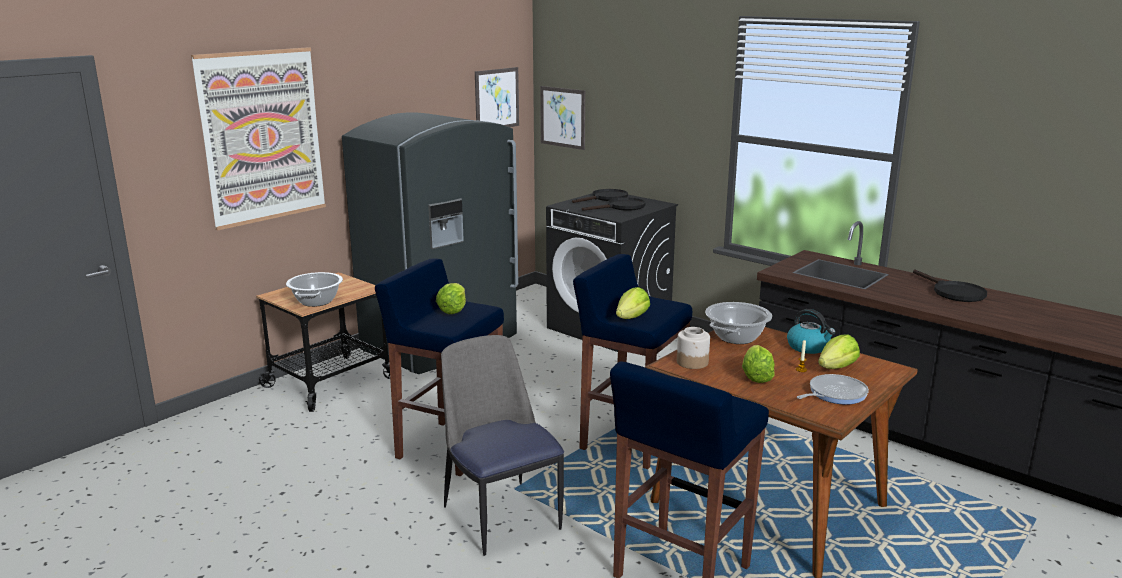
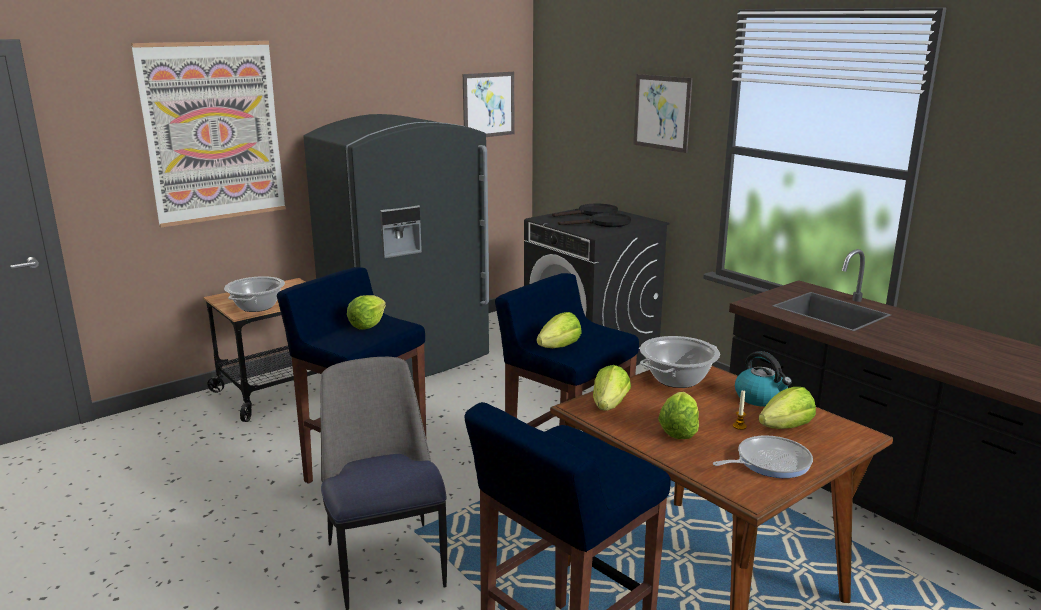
camera: 10 degrees right, 0 degrees up
picture [540,86,585,150] -> picture moved to [633,74,693,153]
jar [677,327,710,369] -> lettuce [593,365,631,411]
black frying pan [913,269,987,302] -> none

